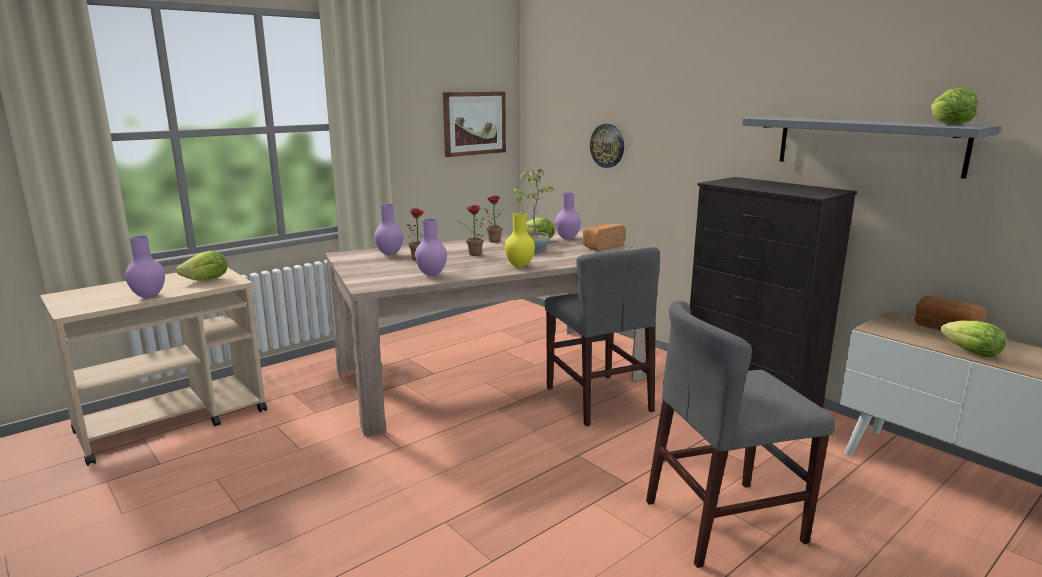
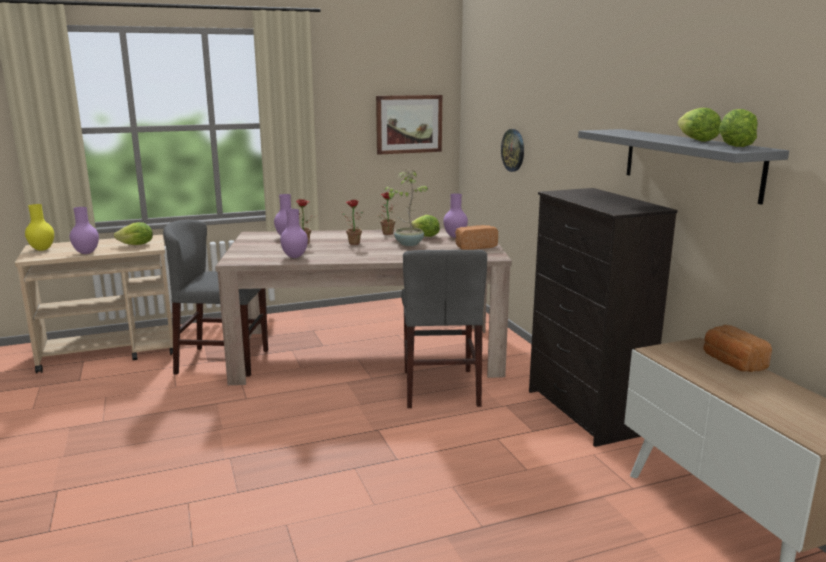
camera: 20 degrees right, 0 degrees up
yellow vase [505,213,535,268] -> yellow vase moved to [25,204,54,251]
grey chair [646,301,835,568] -> grey chair moved to [163,220,268,377]
lettuce [940,321,1006,357] -> lettuce moved to [677,108,721,142]

